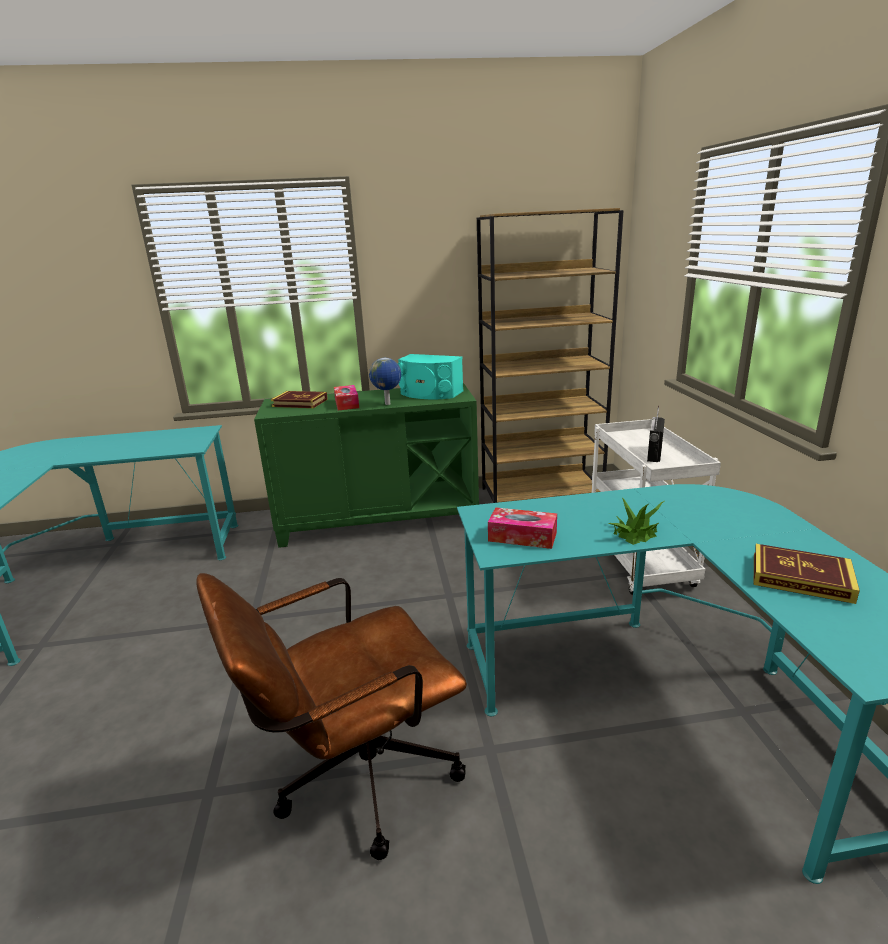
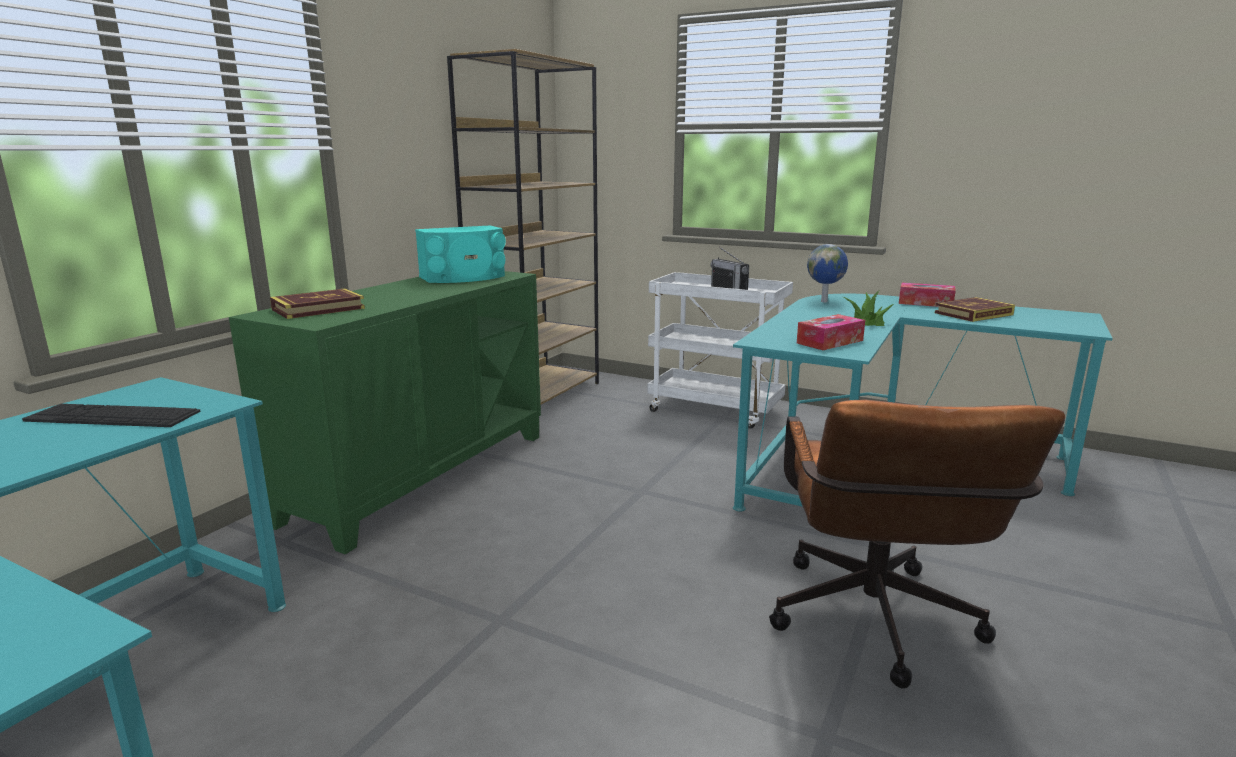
camera: 55 degrees left, 5 degrees down
tissue box [334,385,359,410] -> tissue box moved to [899,283,956,307]
globe [369,358,401,405] -> globe moved to [807,244,848,302]
none -> keyboard [22,404,201,427]

